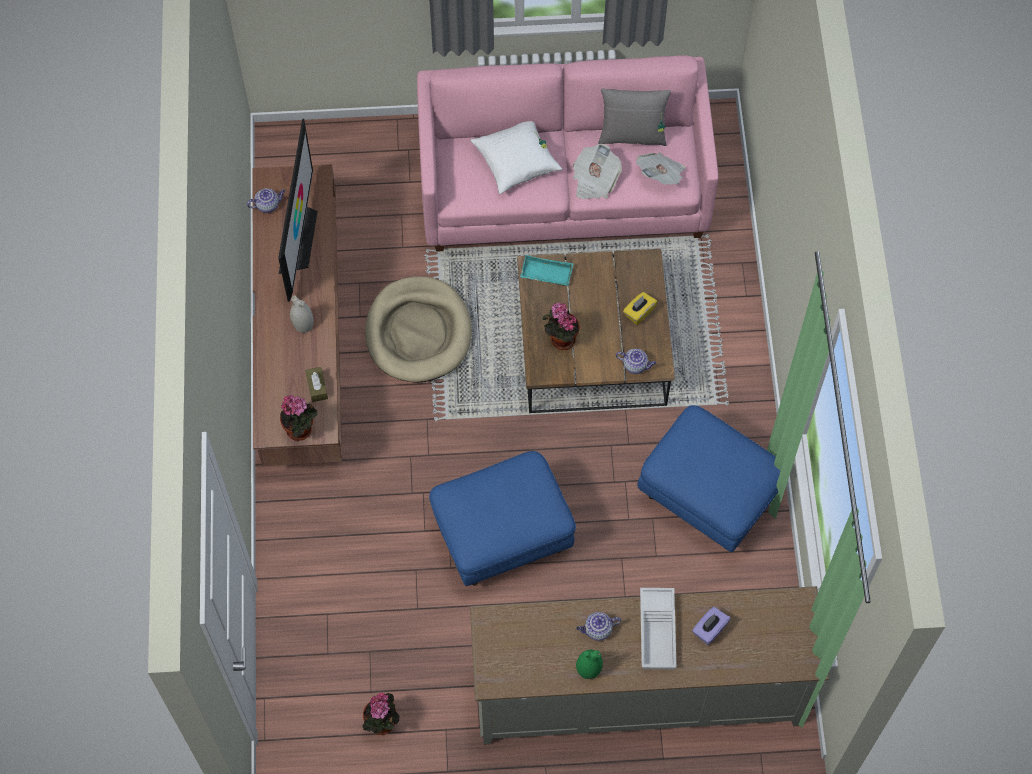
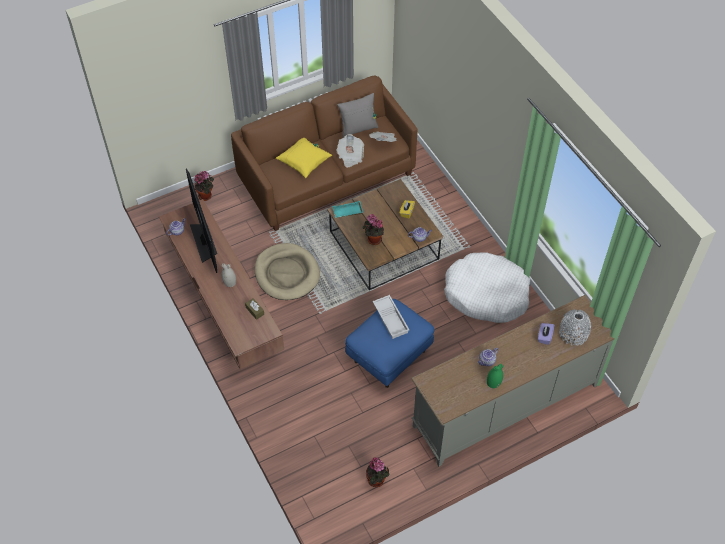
camera: 25 degrees left, 10 degrees down
potted plant [280,395,317,441] -> potted plant moved to [194,171,214,201]
pink sofa [417,55,718,252] -> brown sofa [231,75,418,231]
white pillow [470,121,562,194] -> yellow pillow [276,138,332,178]
blue ottoman [637,405,780,552] -> white dog bed [444,252,530,323]
white tray [640,588,677,669] -> white tray moved to [373,295,409,339]
none -> grey vase [559,310,591,346]

